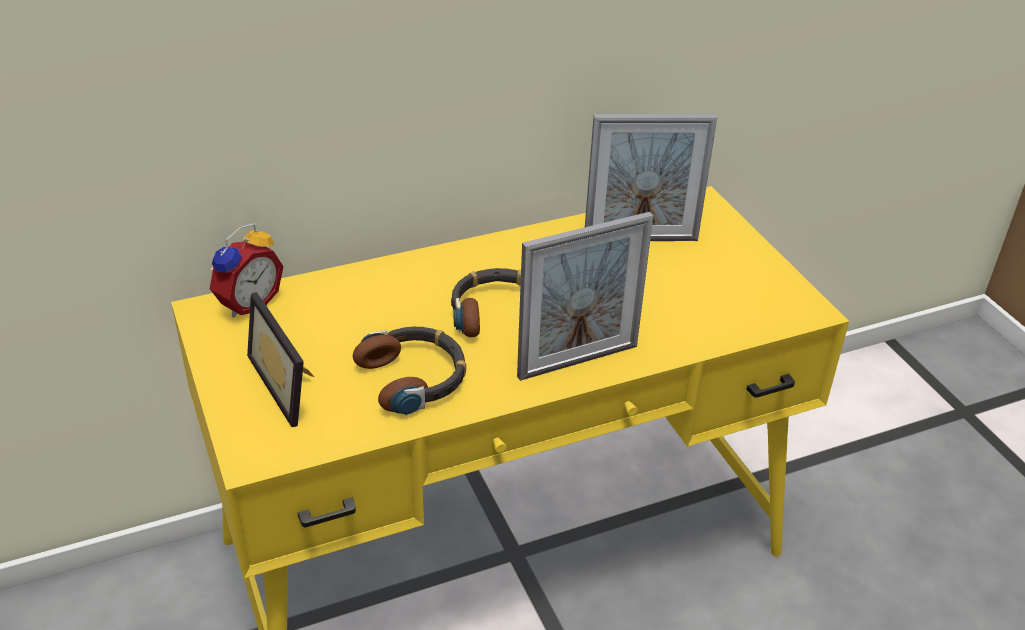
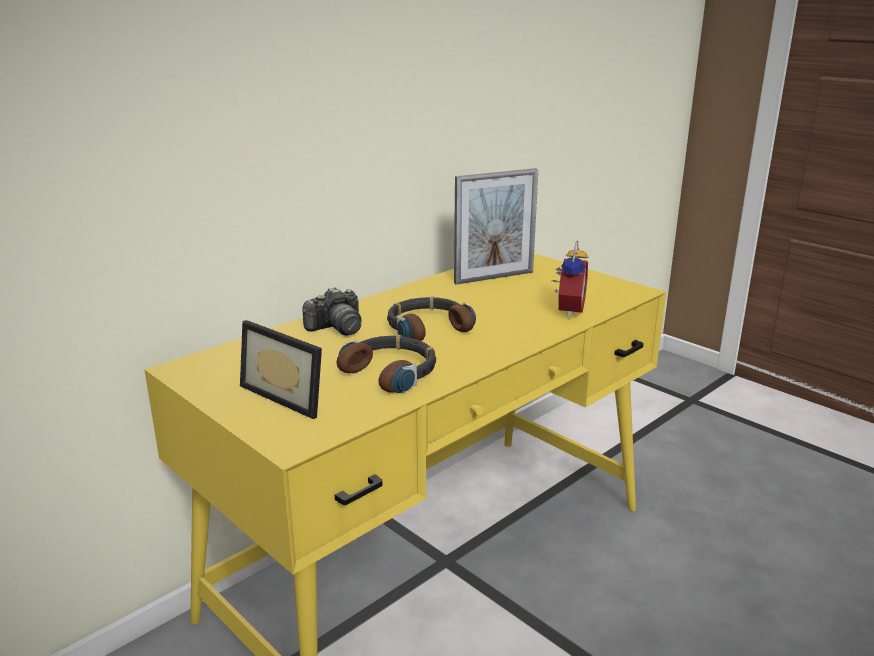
camera: 20 degrees left, 15 degrees down
alarm clock [210,223,284,317] -> alarm clock moved to [552,241,589,318]
picture frame [517,212,653,381] -> none
none -> camera [303,287,362,335]

